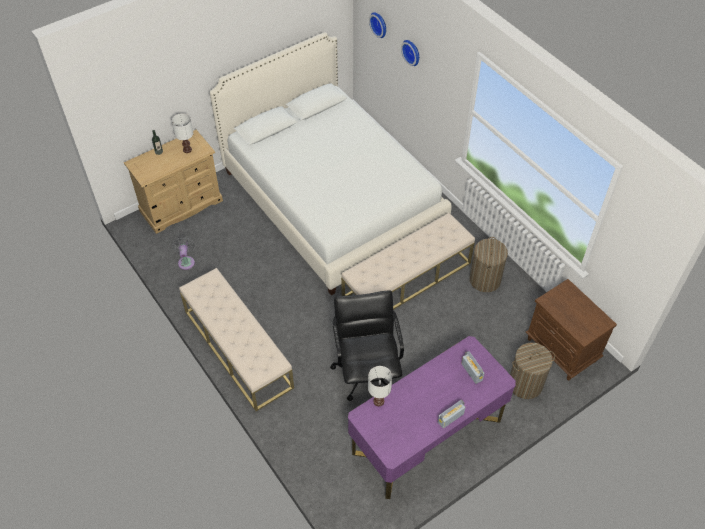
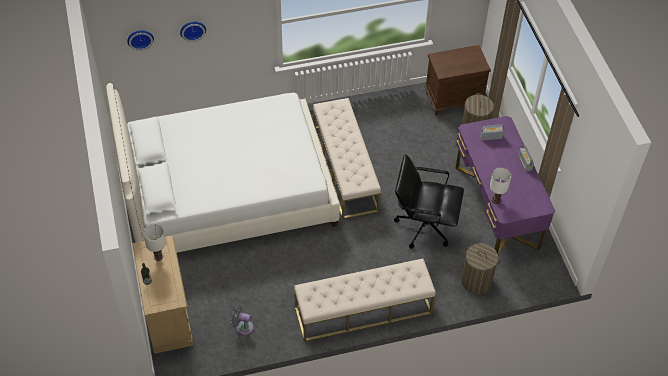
camera: 70 degrees left, 0 degrees up
laundry basket [469,237,508,292] -> laundry basket moved to [461,243,501,294]

